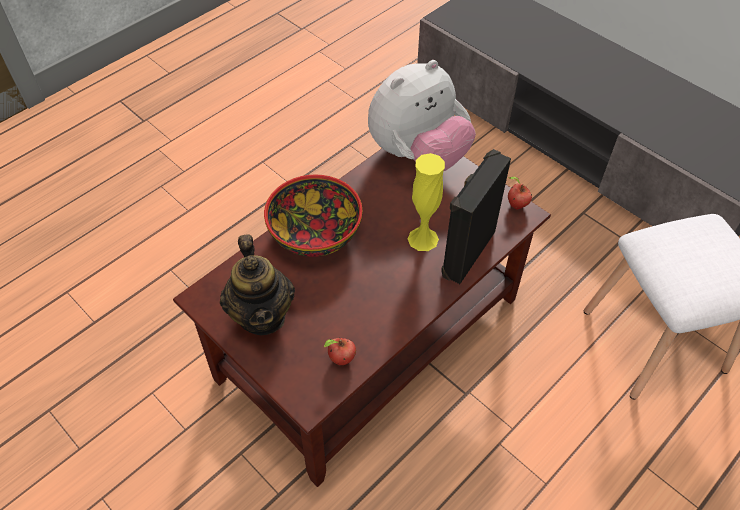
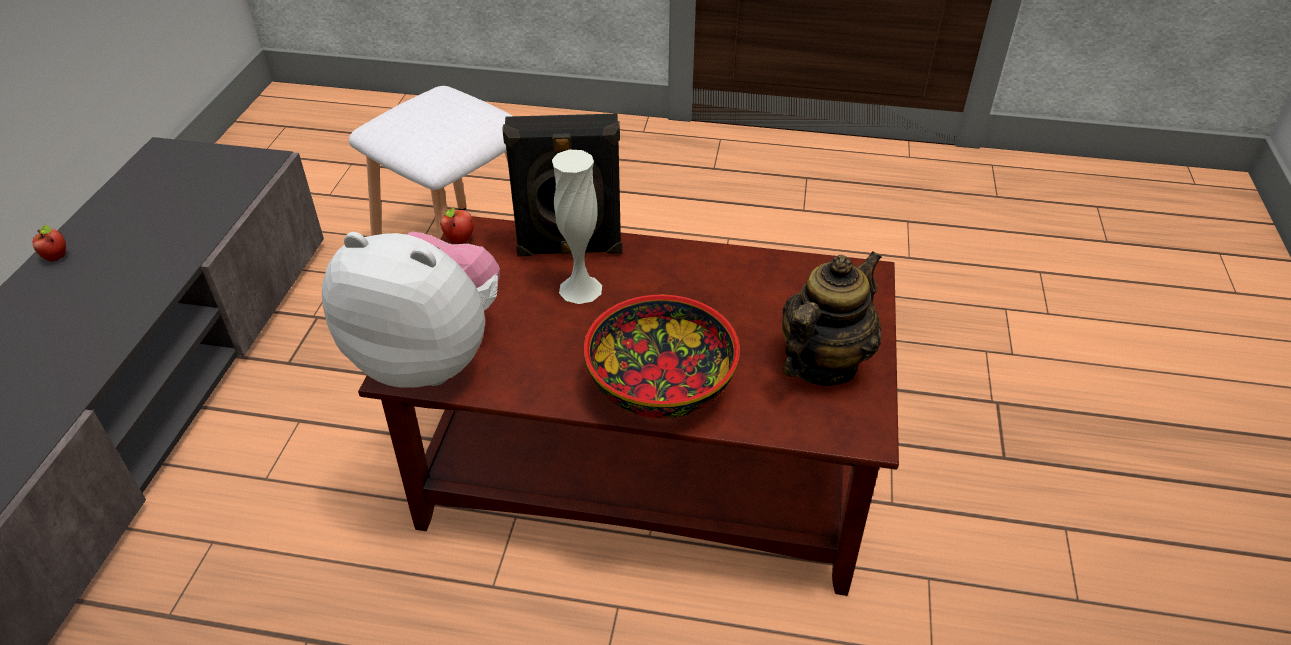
camera: 125 degrees left, 10 degrees down
apple [324,338,356,365] -> apple moved to [32,225,66,261]
yellow vase [408,153,445,251] -> white vase [552,150,602,304]

